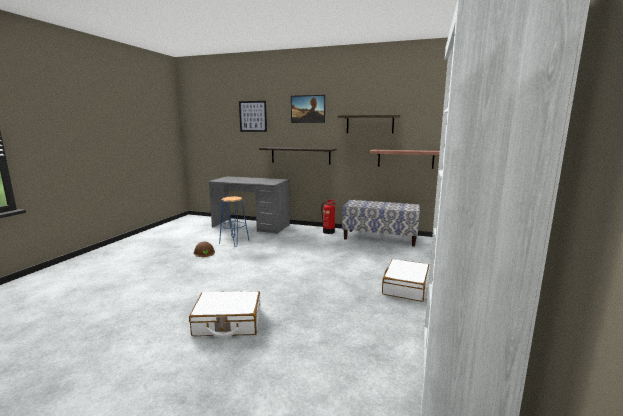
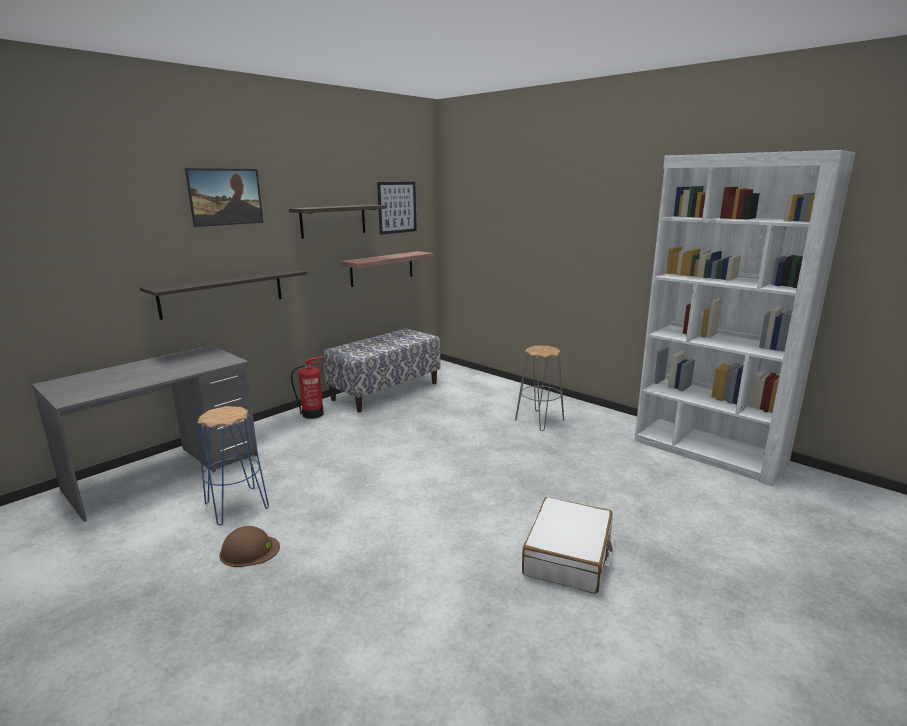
camera: 65 degrees left, 5 degrees up
picture [239,101,267,132] -> picture moved to [377,182,417,235]
white suitcase [382,259,429,302] -> grey stool [515,345,564,431]

